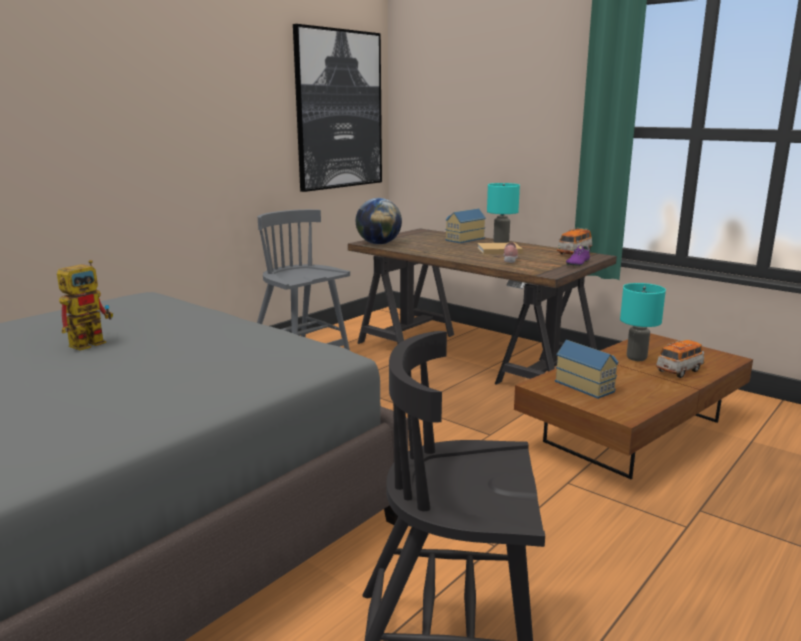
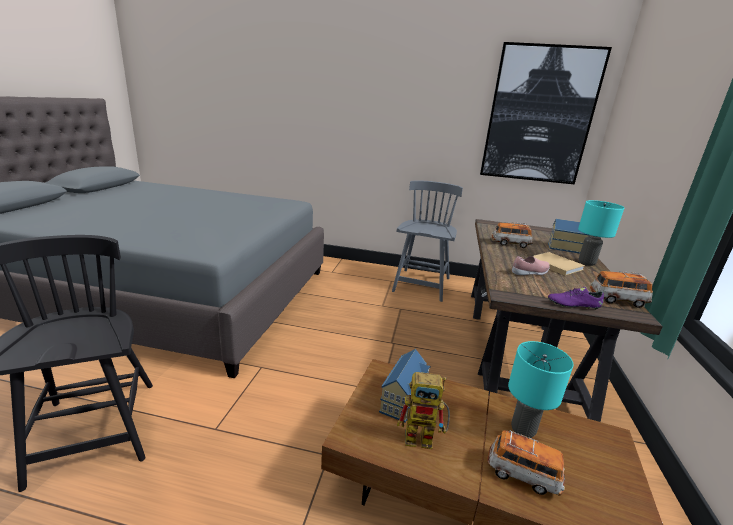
camera: 60 degrees right, 5 degrees up
toy robot [57,260,113,351] -> toy robot moved to [397,372,450,449]
globe [356,198,402,245] -> none
none -> toy car [492,222,533,248]

